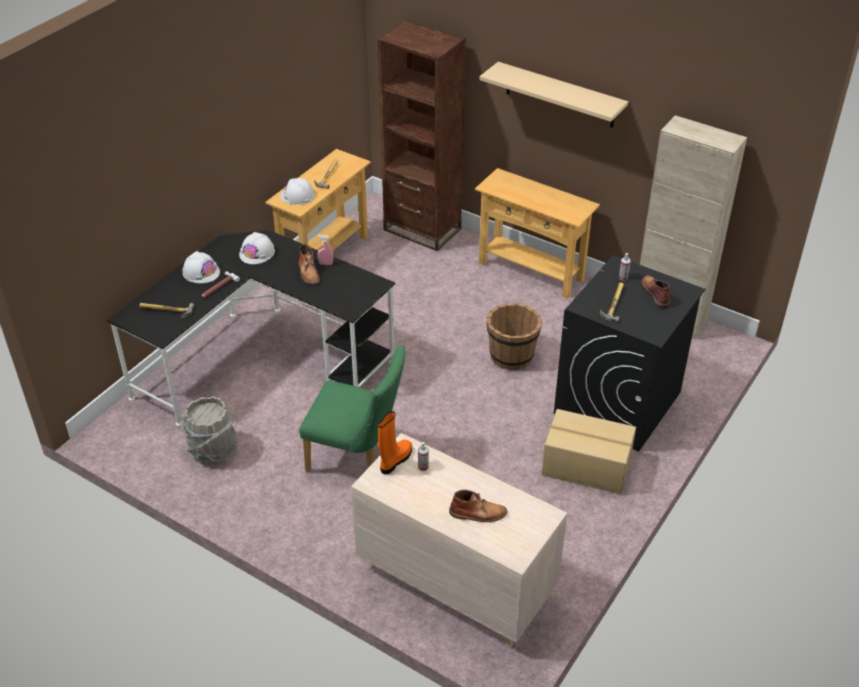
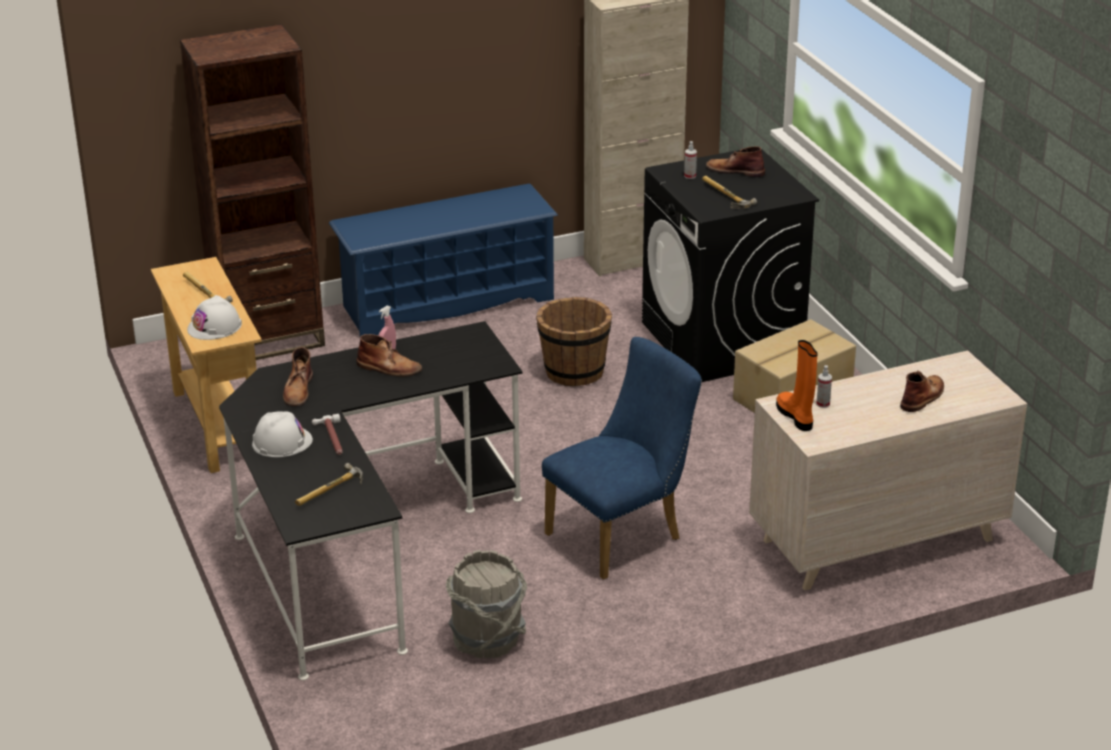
camera: 55 degrees left, 10 degrees down
white hard hat [239,232,275,264] -> brown boot [283,347,313,406]
green chair [299,345,405,472] -> blue chair [542,337,702,580]
beige console table [475,168,600,298] -> blue shoe rack [329,184,558,337]
beige shelf [479,62,628,128] -> none

